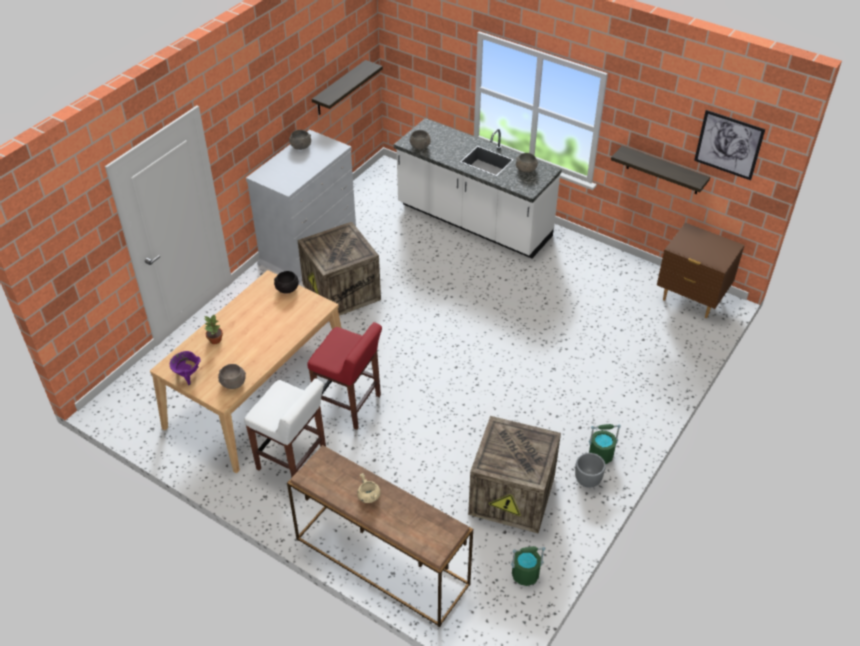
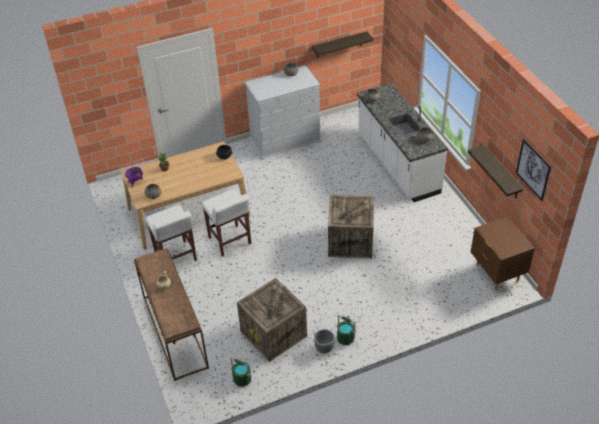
camera: 35 degrees right, 0 degrees up
crate [298,222,381,316] -> crate moved to [328,195,374,258]
red stool [307,322,382,430] -> white stool [202,189,251,257]

